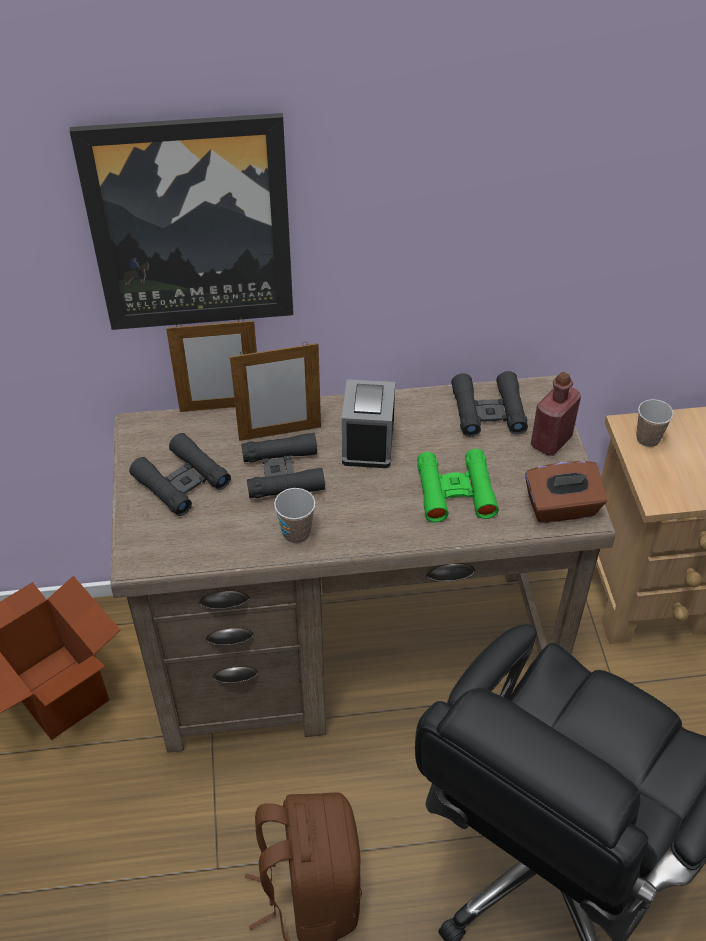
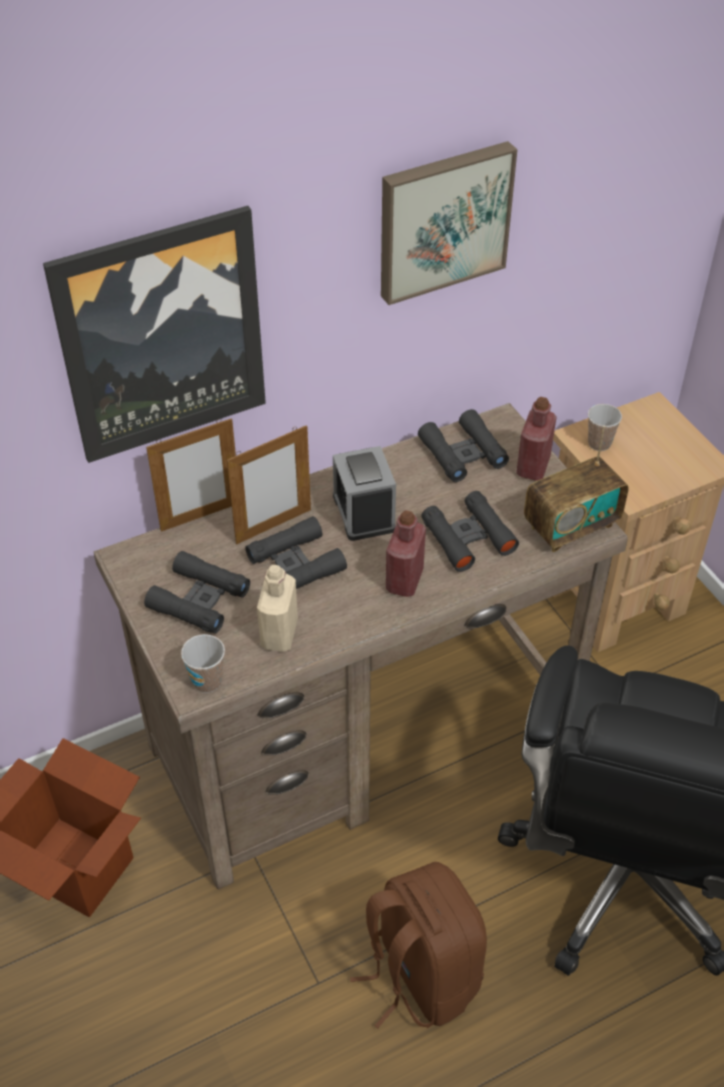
camera: 20 degrees left, 0 degrees up
cup [274,488,316,543] -> cup moved to [181,634,225,693]
green binoculars [417,449,499,522] -> black binoculars [421,491,519,572]
brown tissue box [525,461,607,523] -> radio [524,426,629,552]
none -> beige bottle [257,565,298,652]
none -> picture [381,141,517,305]
none -> red bottle [386,510,426,597]

